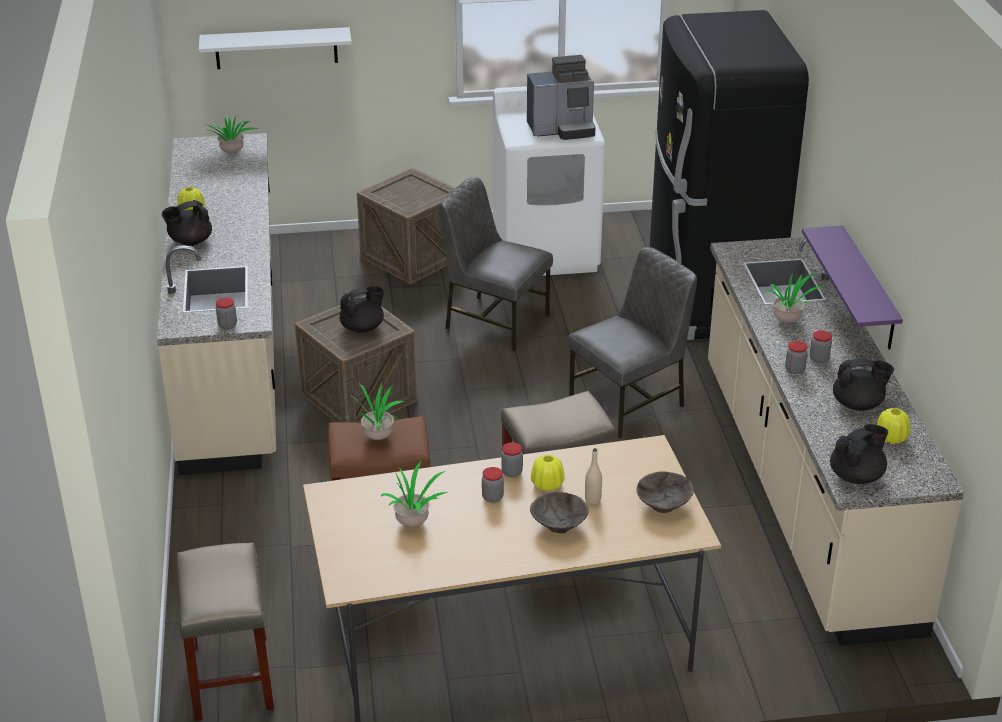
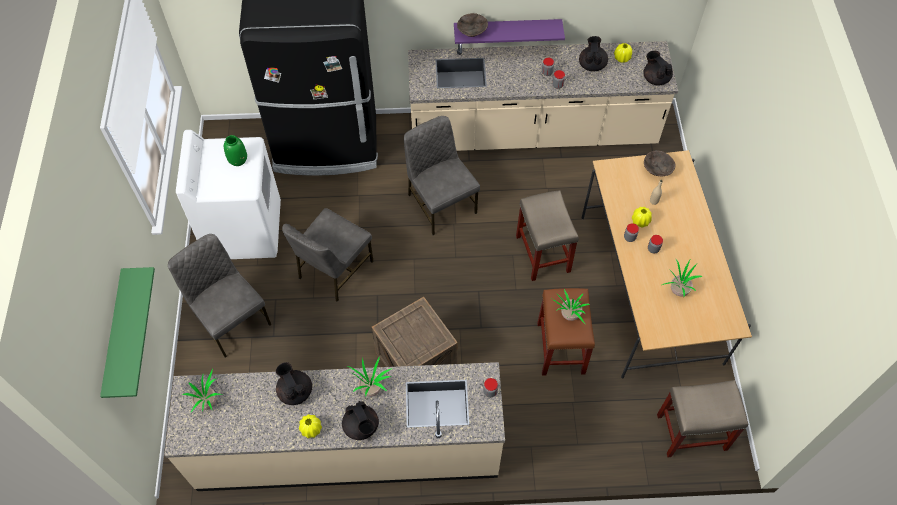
camera: 85 degrees left, 25 degrees up
white shelf [199,27,352,69] -> green shelf [100,267,155,398]
black teapot [339,286,384,333] -> black teapot moved to [276,362,312,405]
crate [357,168,455,284] -> grey chair [168,234,271,358]
coffee machine [527,55,596,140] -> green vase [224,135,247,166]
brown bowl [530,492,589,533] -> brown bowl moved to [457,13,488,37]
potted plant [765,273,823,323] -> potted plant moved to [348,356,392,397]

